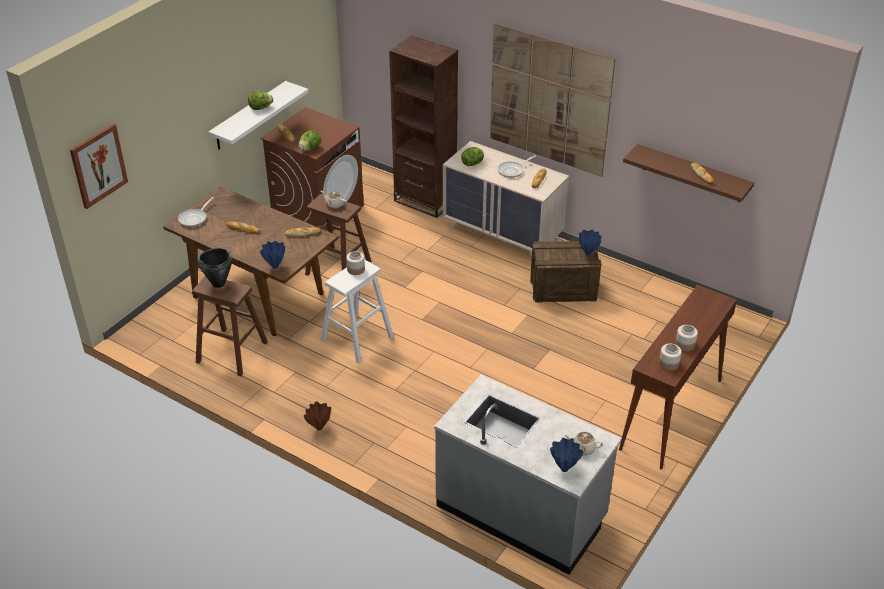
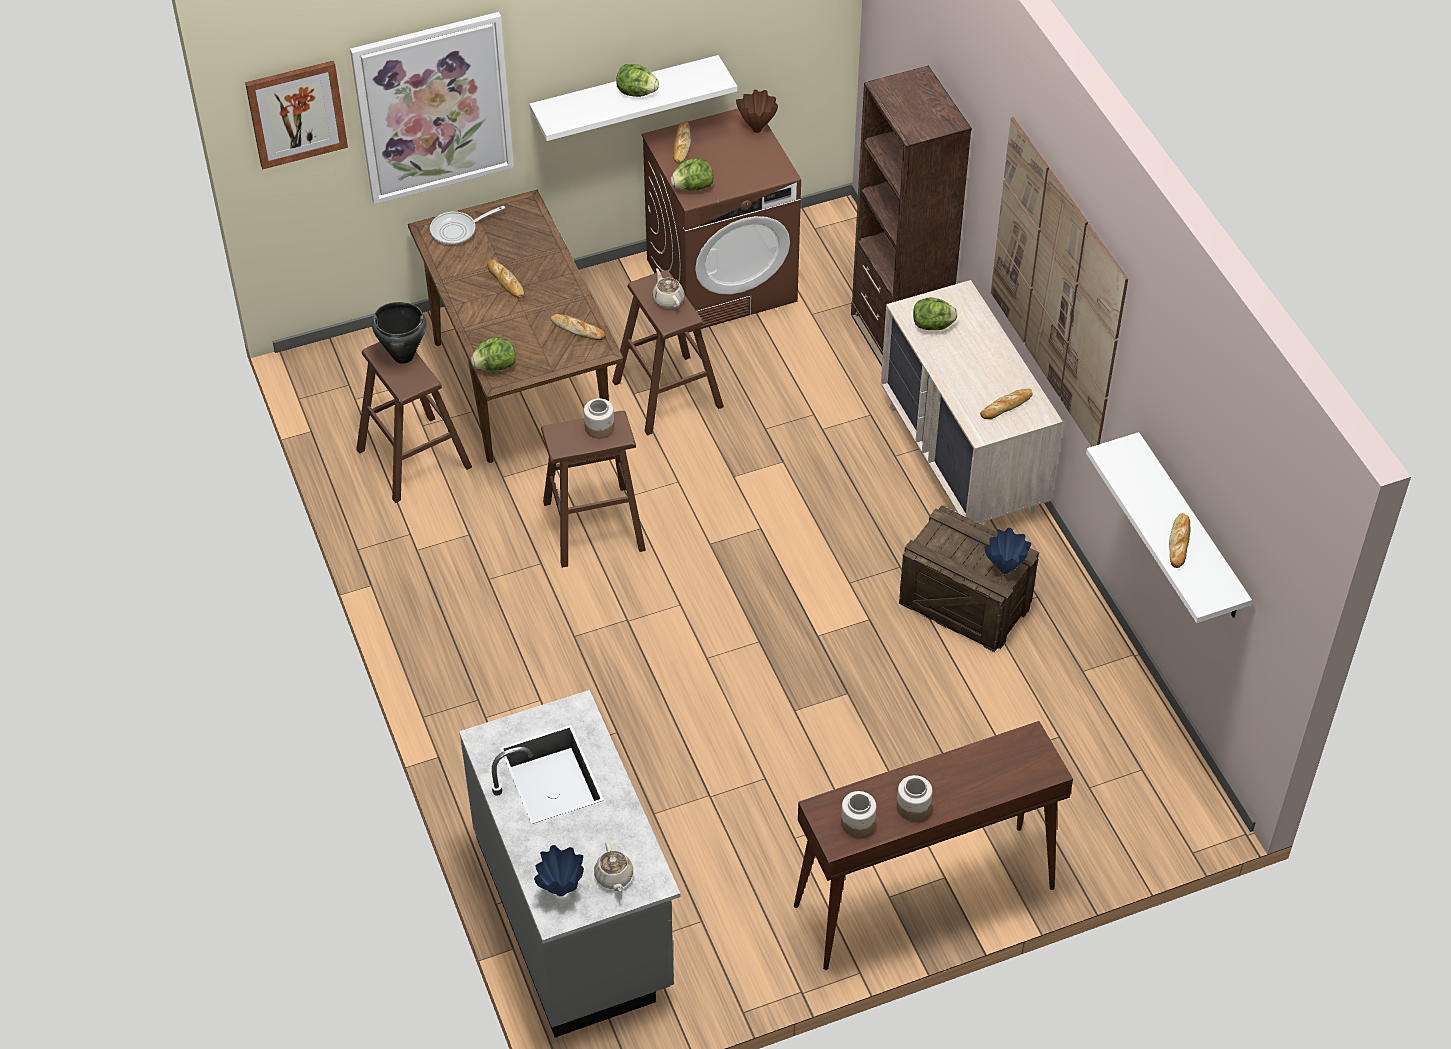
camera: 35 degrees right, 10 degrees up
blue vase [260,241,285,269] -> lettuce [471,337,516,371]
brown vase [304,401,331,431] -> brown vase moved to [736,89,778,133]
white stool [320,259,394,363] -> brown stool [541,411,646,568]
frying pan [498,155,536,178] -> none
beige teapot [564,432,603,455] -> beige teapot turned 150 degrees counterclockwise [594,841,633,891]
brown shelf [623,144,754,202] -> white shelf [1086,432,1252,623]
none -> picture [350,12,514,205]

